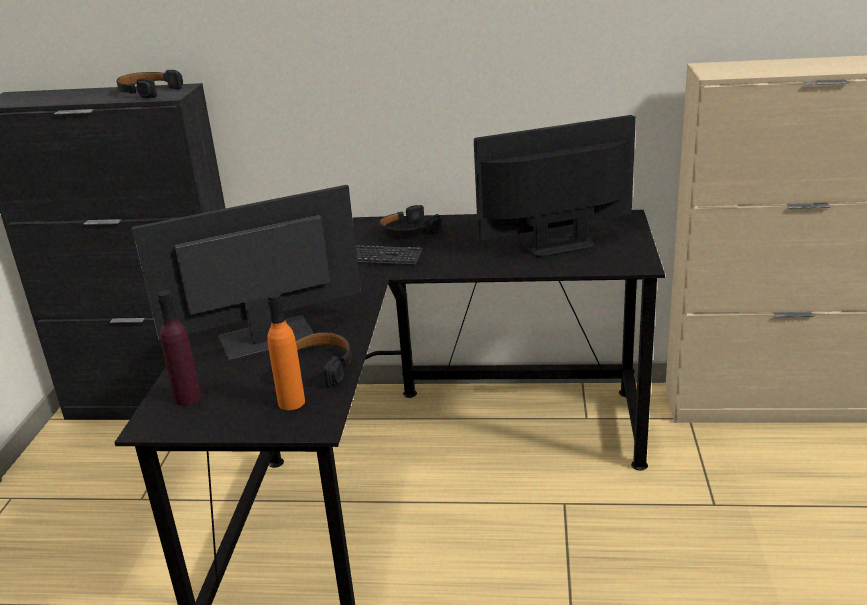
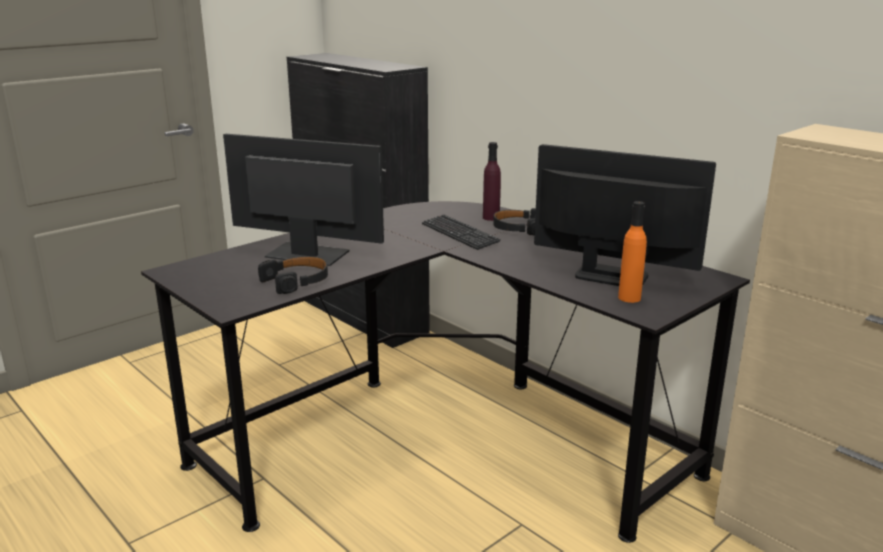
camera: 40 degrees right, 5 degrees down
black headphones [116,70,183,98] -> none
purple bottle [157,290,201,406] -> purple bottle moved to [483,142,501,221]
orange bottle [267,292,305,410] -> orange bottle moved to [618,201,647,303]

